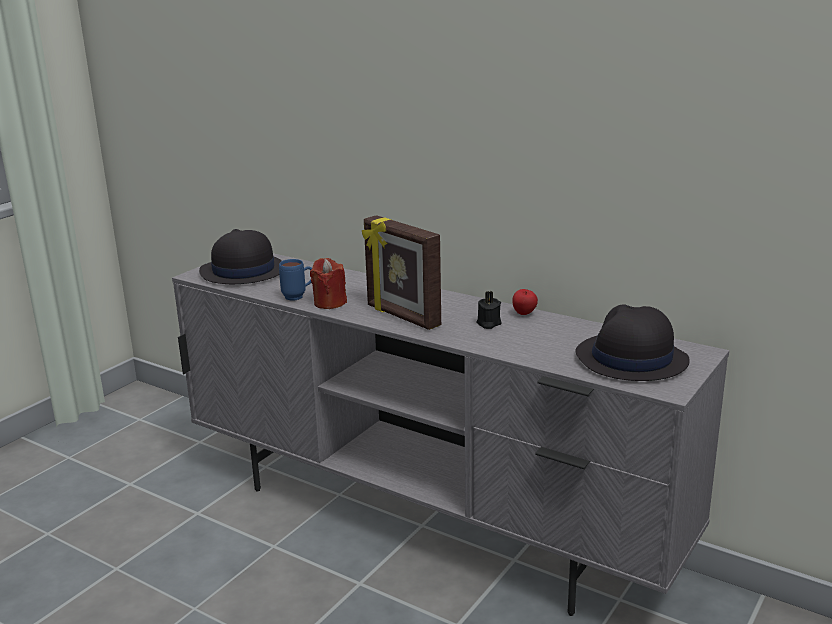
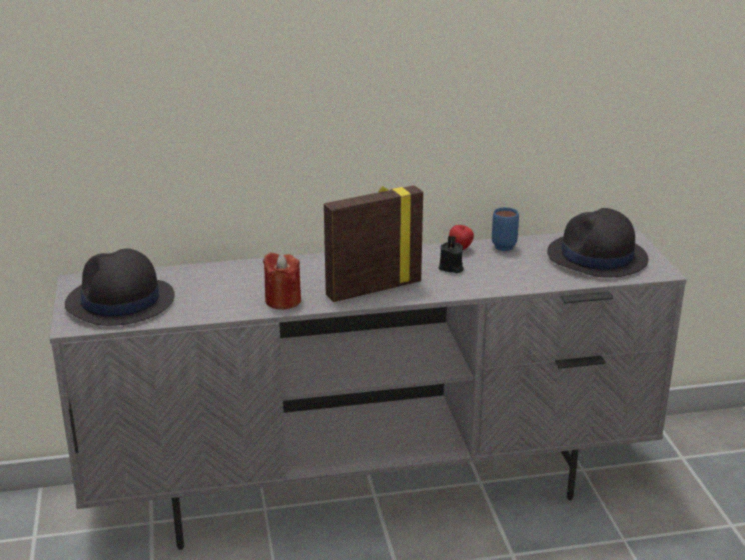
camera: 45 degrees left, 5 degrees up
blue mug [279,259,312,301] -> blue mug moved to [492,207,519,251]
picture frame [362,215,441,330] -> picture frame turned 150 degrees clockwise [324,185,423,302]

